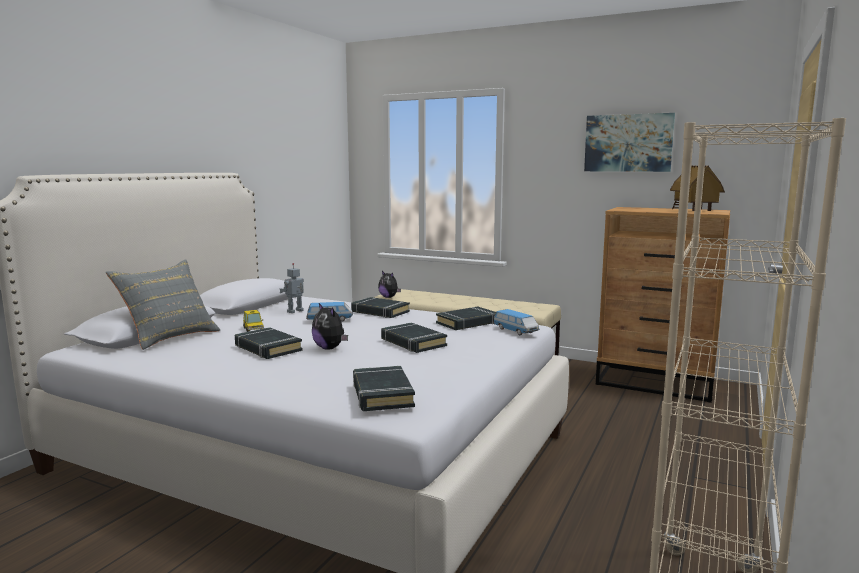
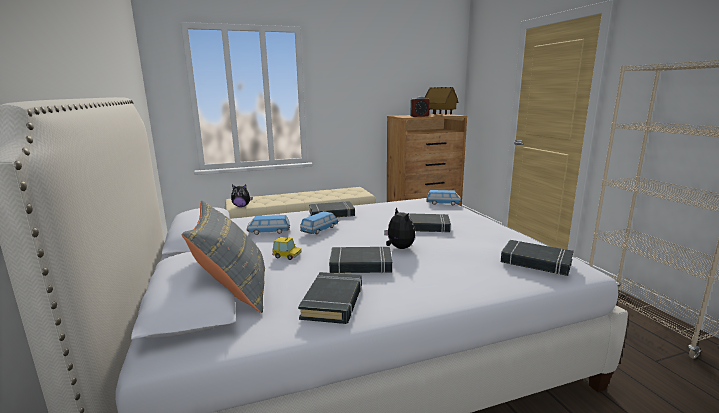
camera: 45 degrees left, 5 degrees up
toy robot [279,263,304,313] -> toy car [247,215,290,235]
plush toy [312,303,348,350] -> plush toy turned 120 degrees counterclockwise [384,207,415,249]
black book [436,306,496,330] -> black book moved to [298,272,362,324]
picture [584,113,675,172] -> none
none -> alarm clock [410,97,430,117]

